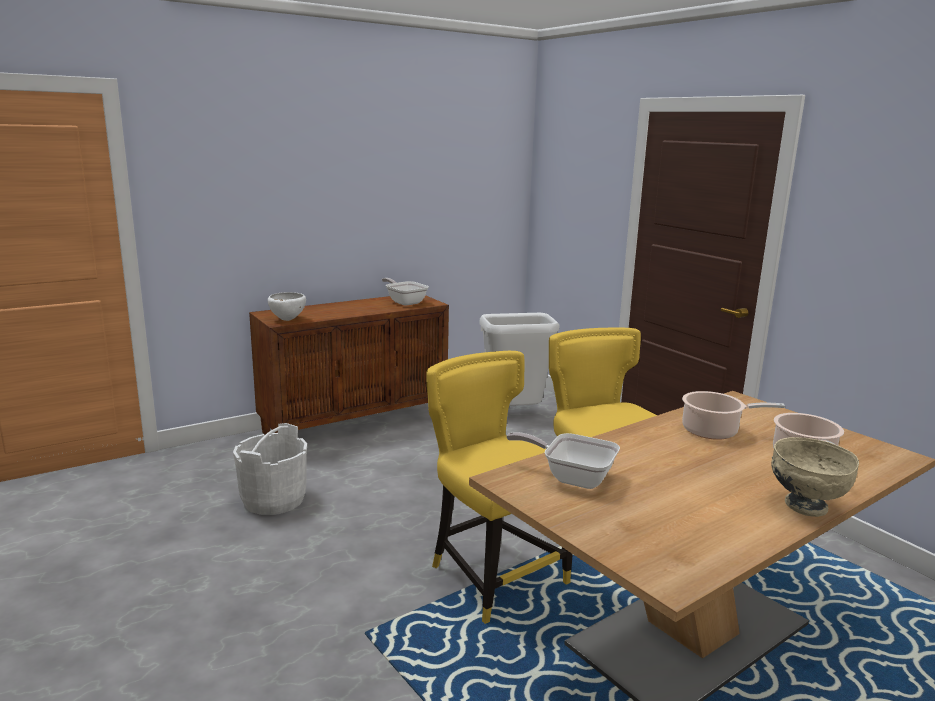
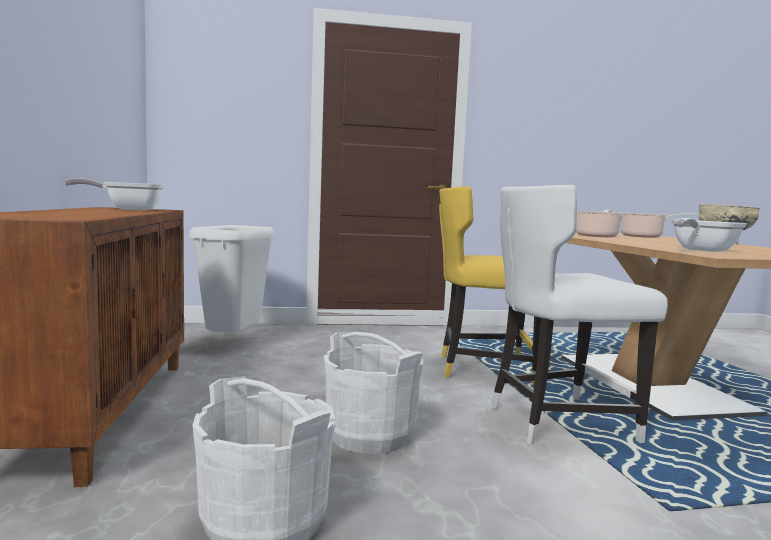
camera: 65 degrees left, 10 degrees down
white bowl [268,292,306,321] -> none
yellow chair [426,351,573,624] -> white chair [491,185,668,445]
none -> white bucket [324,332,423,454]

